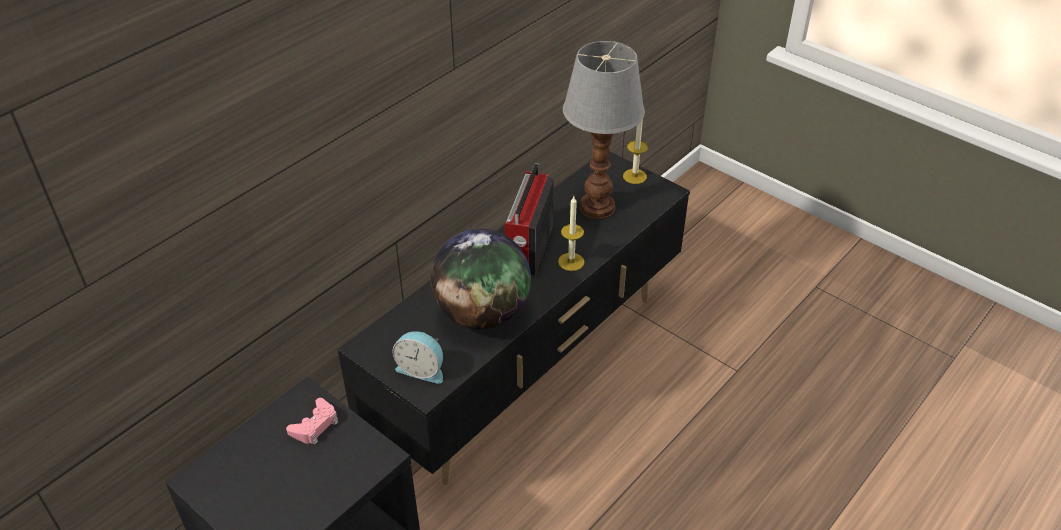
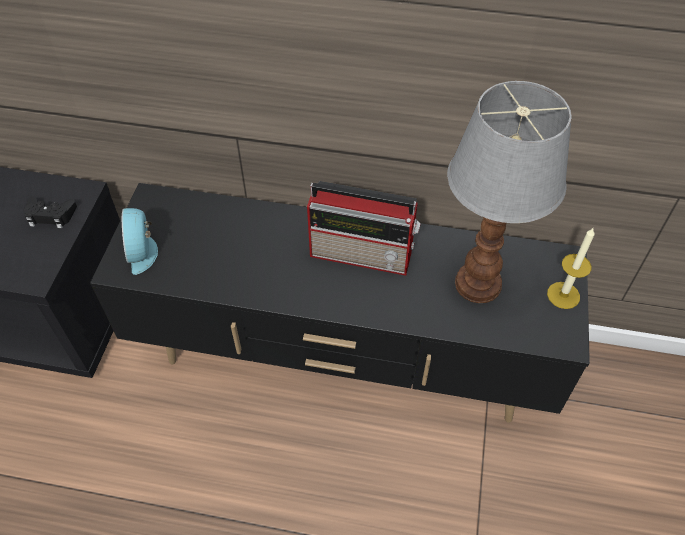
camera: 60 degrees right, 10 degrees up
pink game controller [286,398,338,445] -> black game controller [24,197,77,228]
globe [430,229,531,329] -> none
radio [505,163,554,275] -> radio turned 150 degrees counterclockwise [307,181,421,276]
candle [558,196,585,271] -> none

